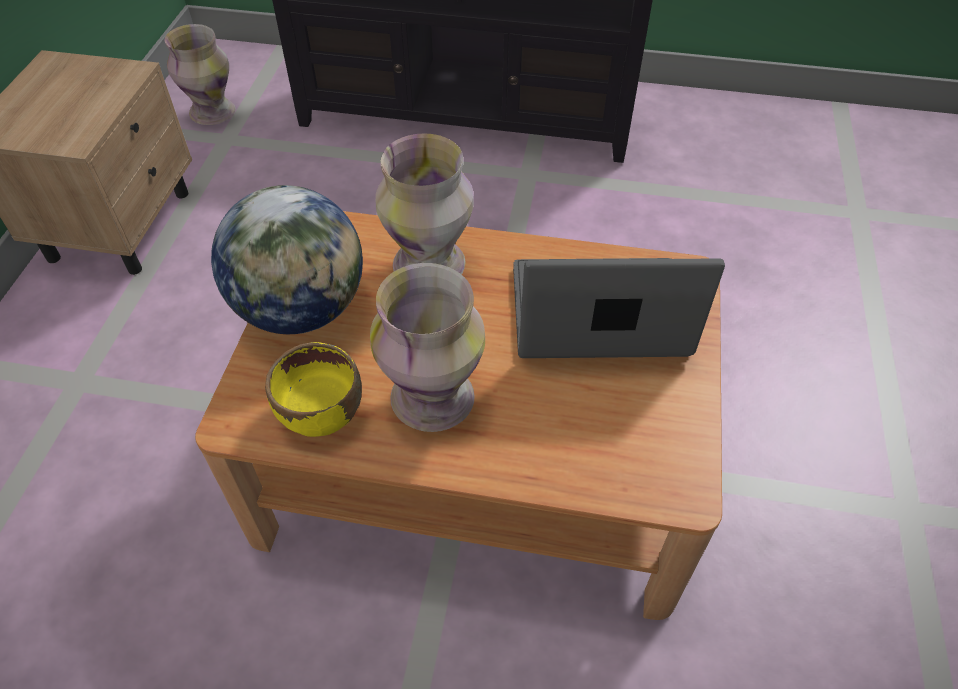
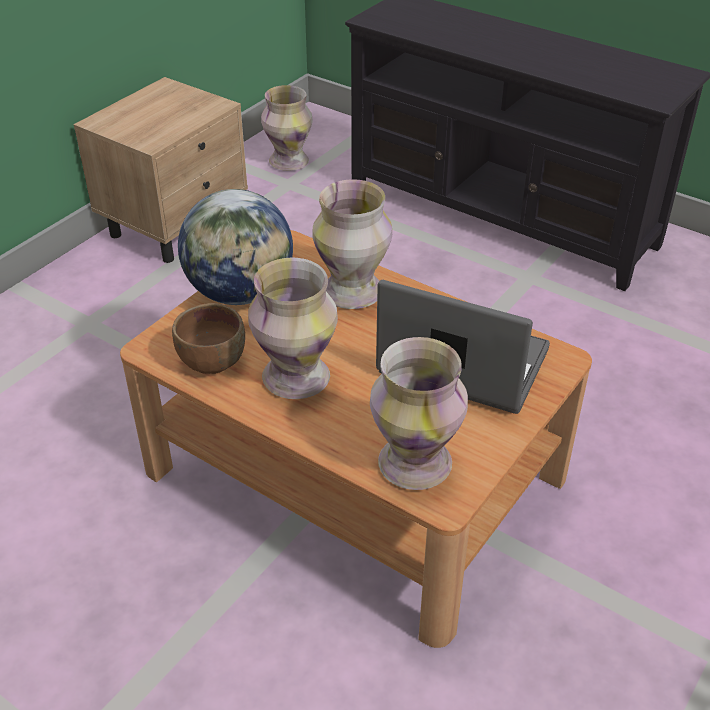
camera: 25 degrees right, 10 degrees down
yellow bowl [265,342,362,437] -> brown bowl [172,303,245,374]
none -> vase [370,337,468,490]

